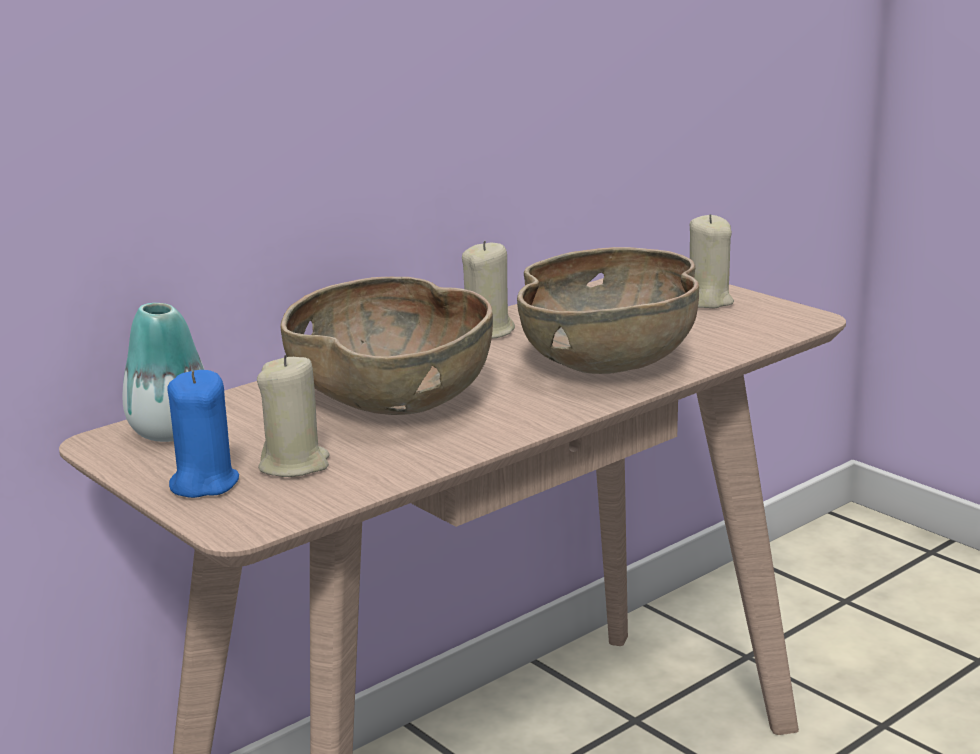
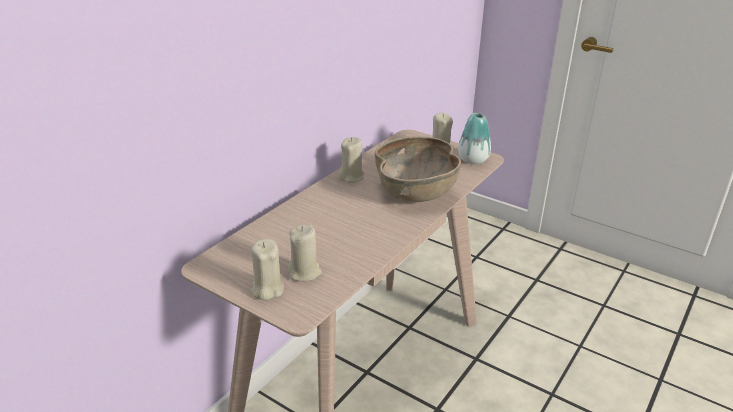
camera: 15 degrees left, 10 degrees up
vase [123,303,205,442] -> vase moved to [458,113,491,164]
blue candle [167,370,239,498] -> beige candle [251,239,284,300]
brown bowl [280,277,493,415] -> none

